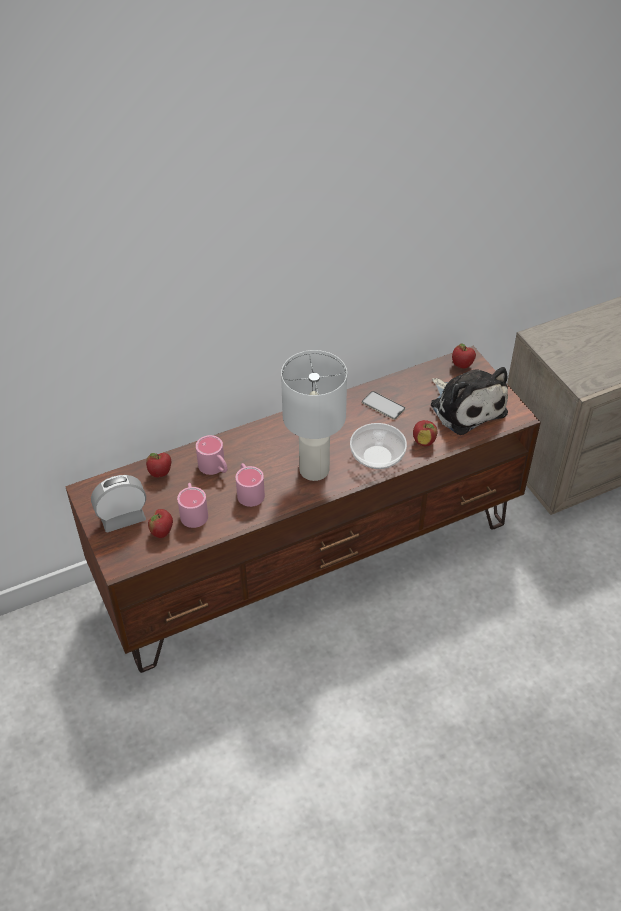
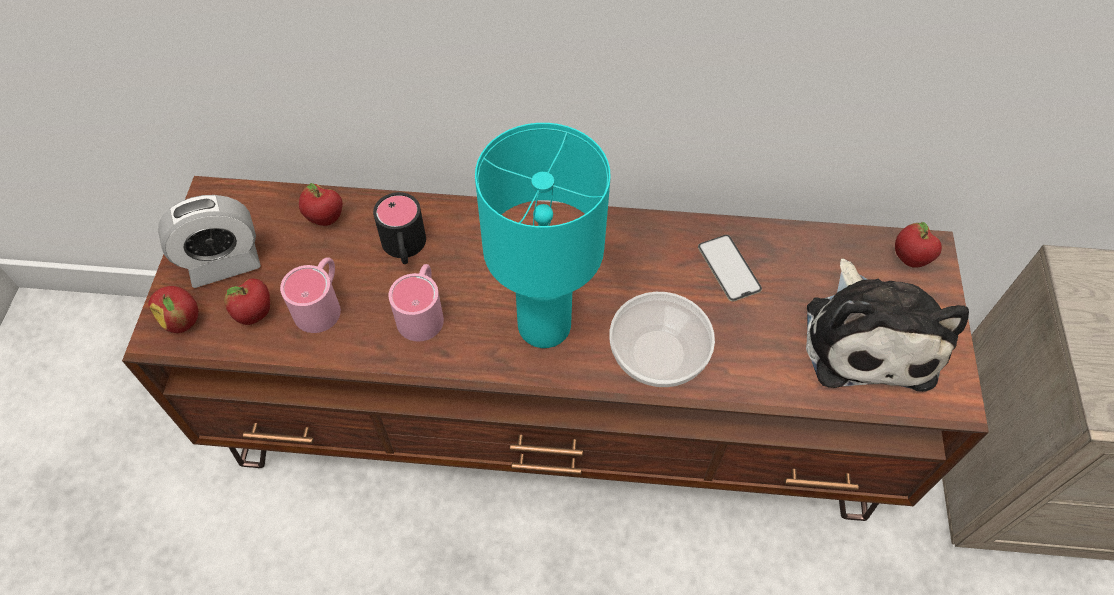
camera: 30 degrees right, 10 degrees up
alarm clock [91,475,146,533] -> alarm clock turned 150 degrees clockwise [158,195,261,288]
pink mug [196,435,227,475] -> black mug [373,192,426,264]
white table lamp [281,350,347,481] -> turquoise table lamp [475,123,611,348]
apple [413,420,437,446] -> apple moved to [148,286,198,333]

